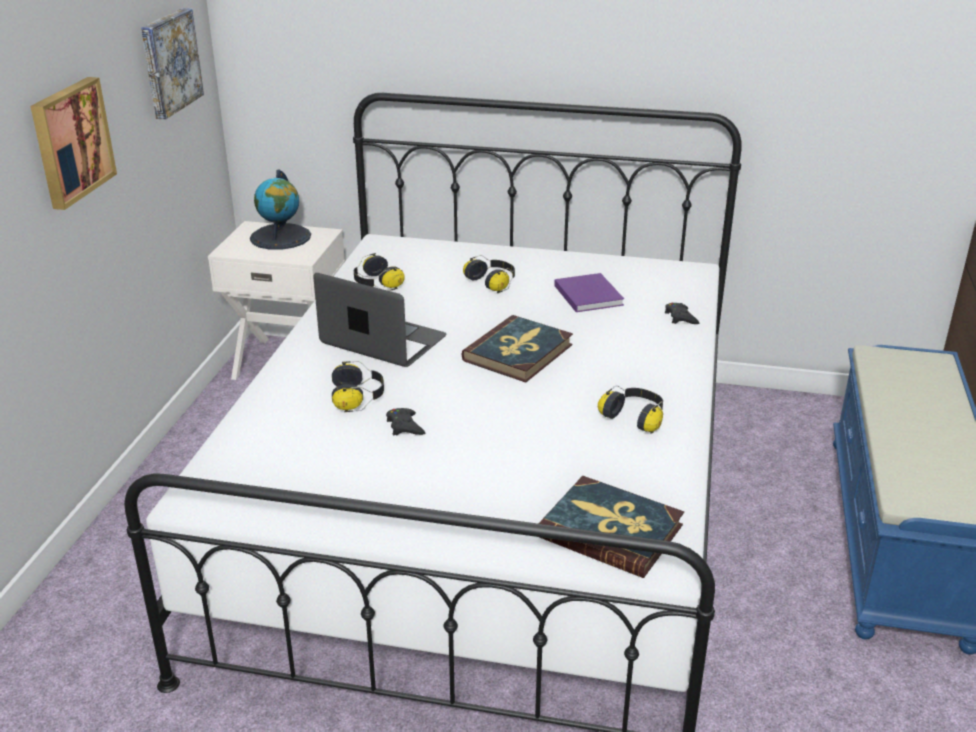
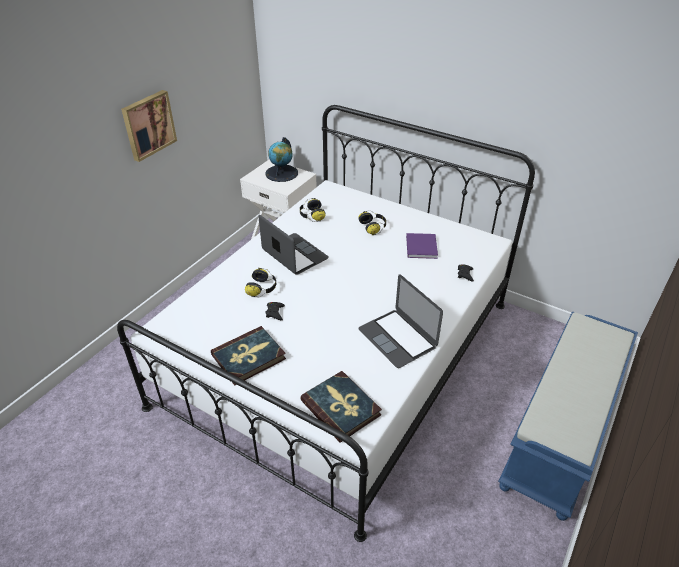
camera: 20 degrees right, 10 degrees up
picture [141,8,204,120] -> none
book [461,315,573,383] -> book moved to [211,326,286,386]
headphones [598,385,663,434] -> laptop [358,274,443,368]

